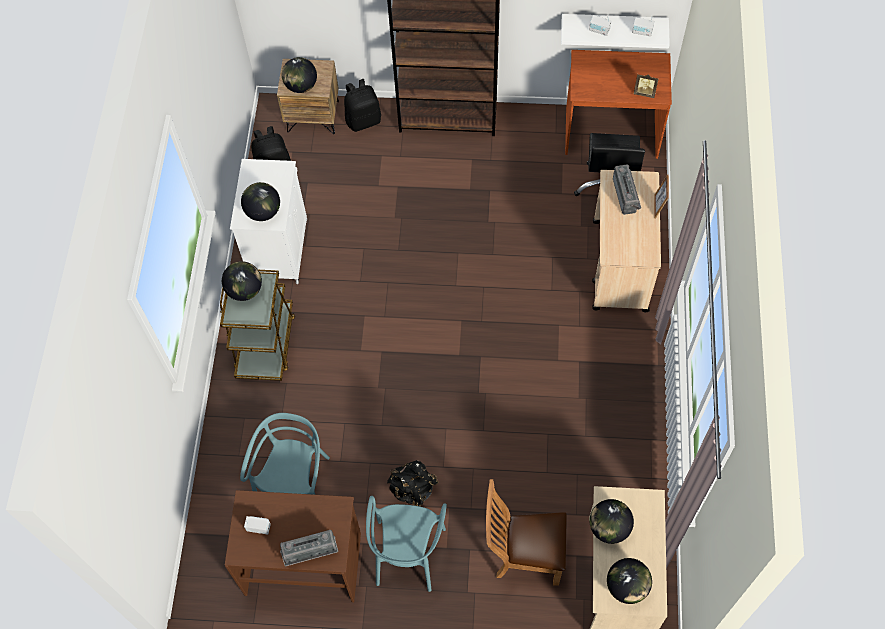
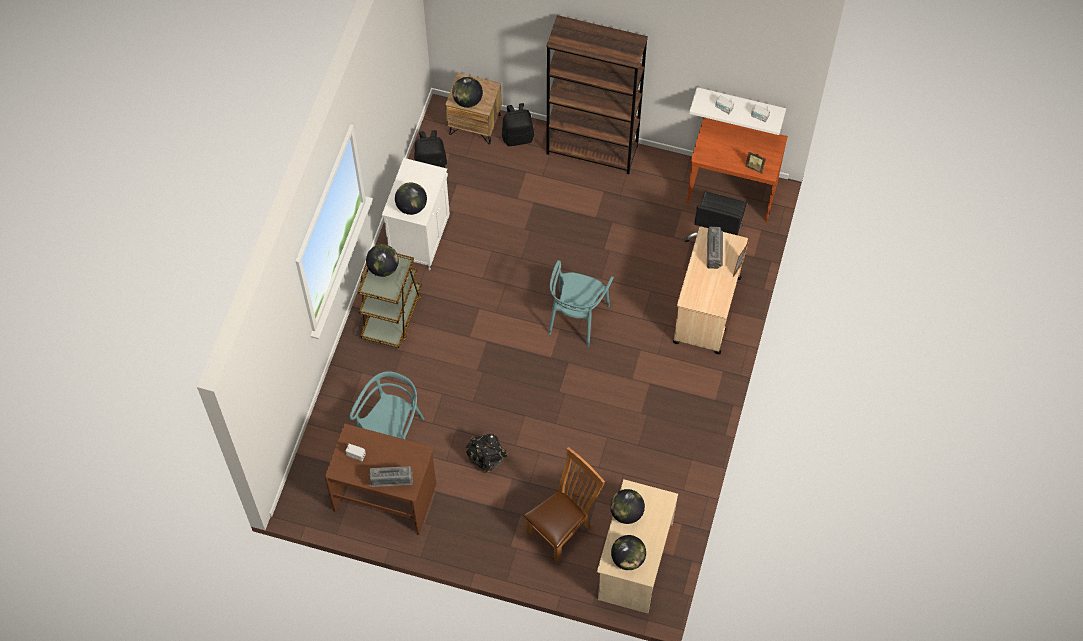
camera: 10 degrees right, 0 degrees up
turquoise chair [366,496,447,592] -> turquoise chair moved to [548,260,614,347]
brown chair [486,479,567,586] -> brown chair turned 120 degrees clockwise [524,447,605,563]

